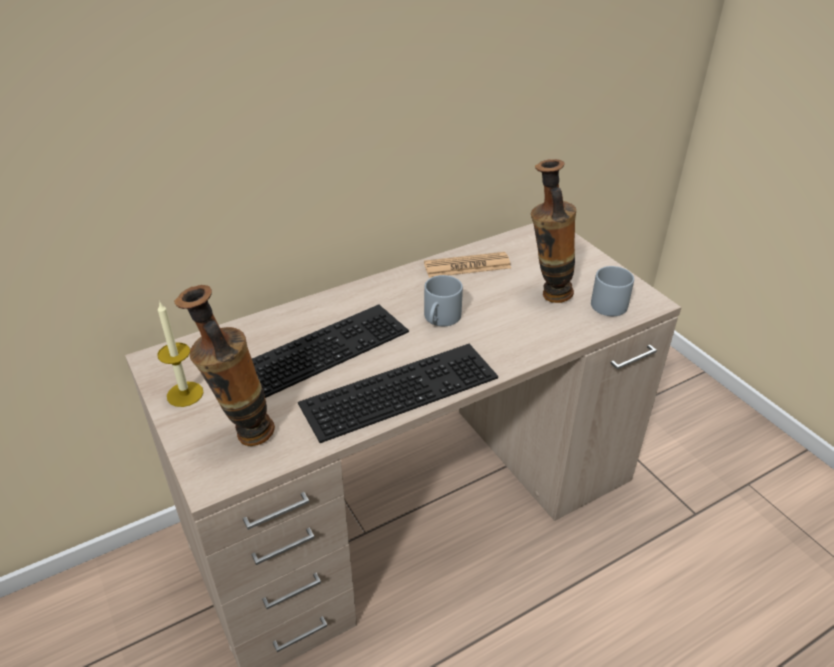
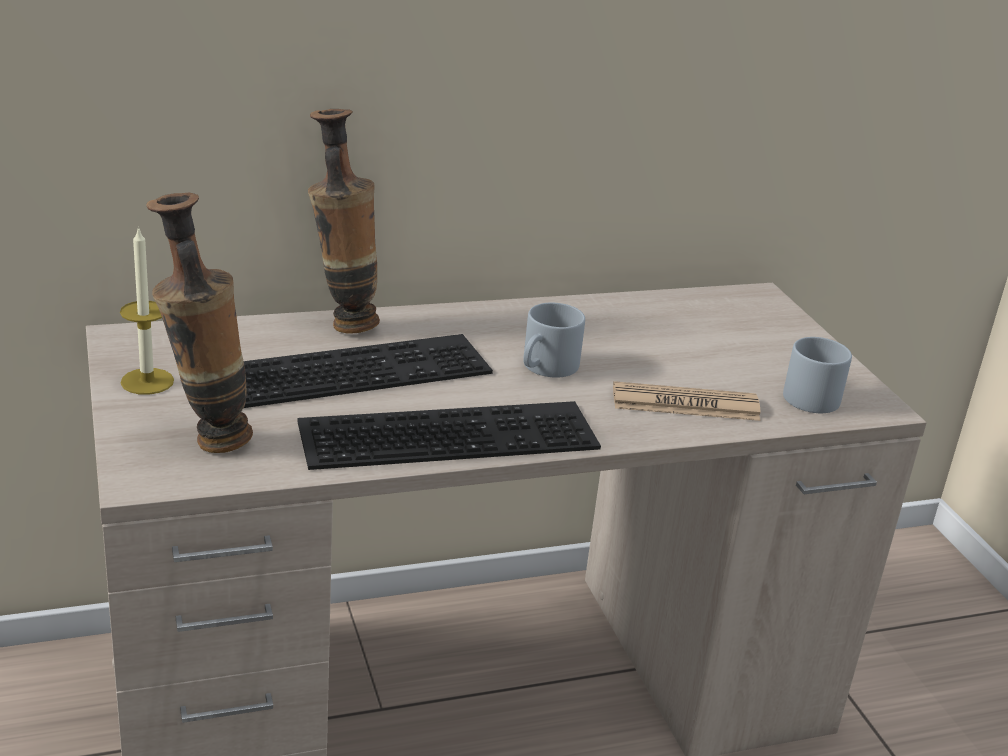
camera: 10 degrees right, 10 degrees down
newspaper [424,252,511,278] -> newspaper moved to [613,381,761,421]
vase [531,159,576,303] -> vase moved to [308,109,380,334]

